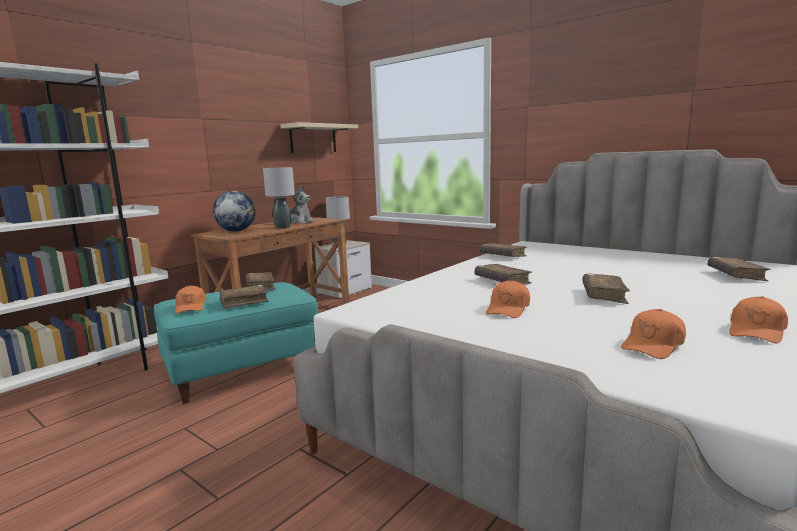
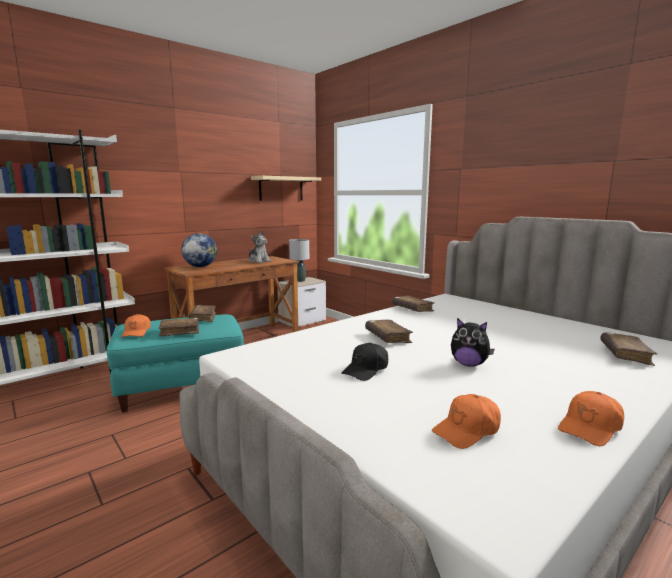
camera: 10 degrees right, 0 degrees up
grey table lamp [263,167,295,229] -> none
orange cap [486,280,530,318] -> black cap [342,343,388,381]
brown book [582,274,630,304] -> plush toy [451,318,495,367]

